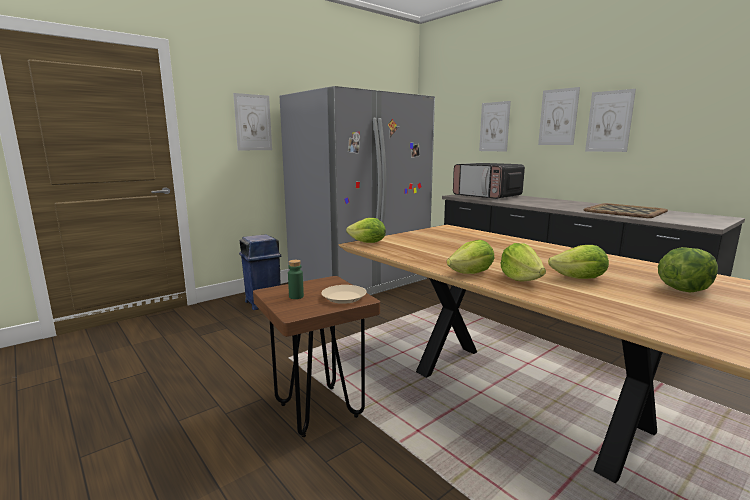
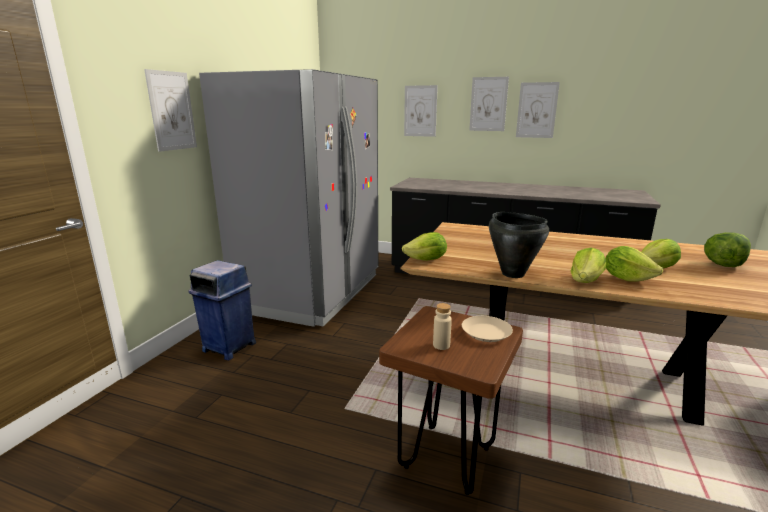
camera: 30 degrees left, 5 degrees up
green bottle [288,260,304,299] -> beige bottle [433,303,452,350]
microwave [453,163,525,199] -> none
tray [584,203,668,218] -> none
none -> black cooking pot [489,212,549,278]

